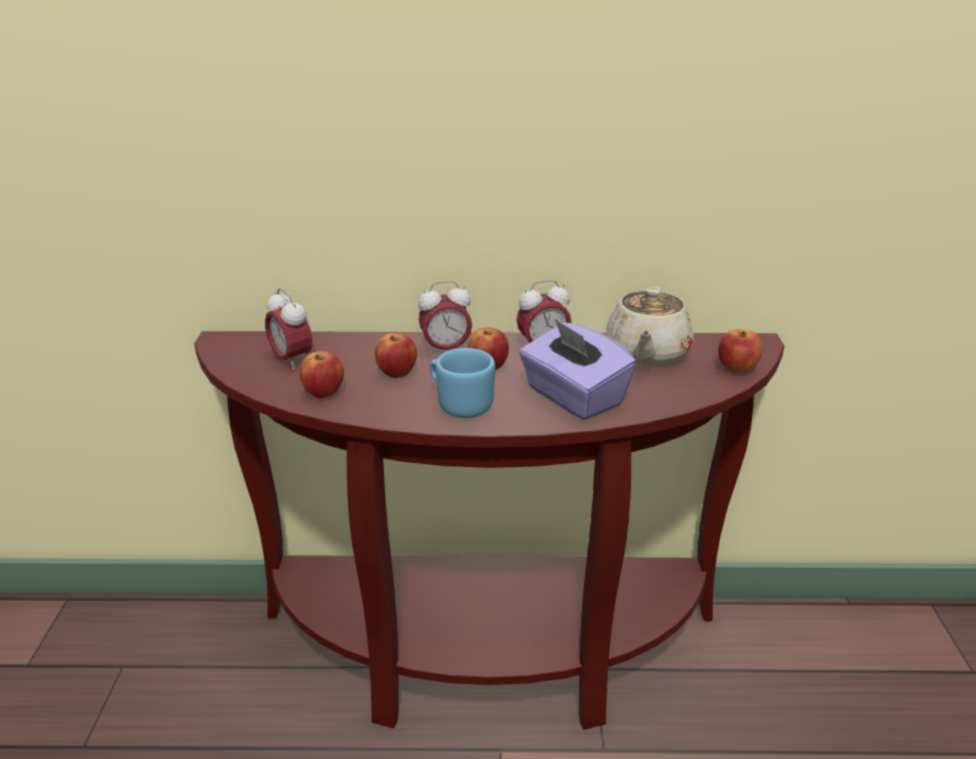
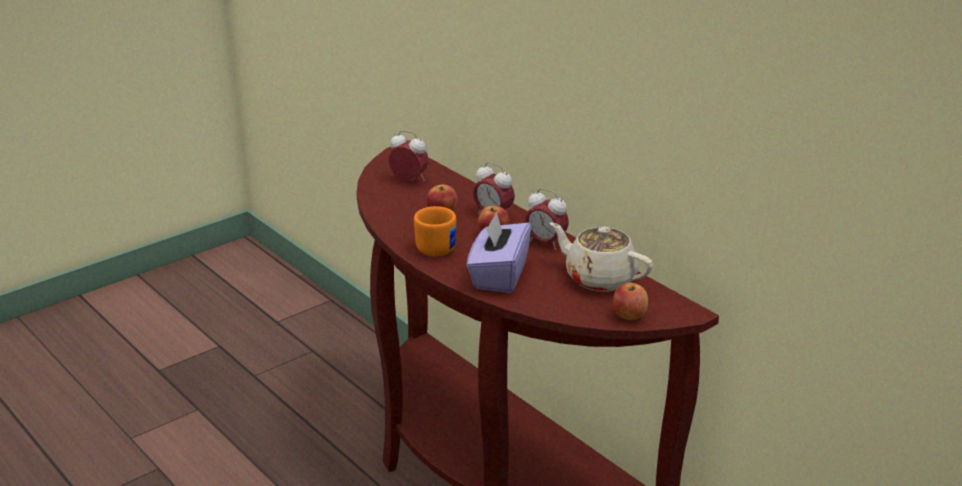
camera: 50 degrees right, 0 degrees up
alarm clock [265,288,312,370] -> alarm clock turned 105 degrees clockwise [388,130,429,181]
apple [300,351,344,398] -> none
blue mug [430,348,495,418] -> orange mug [414,206,456,256]
beige teapot [606,287,694,365] -> beige teapot turned 60 degrees clockwise [550,222,653,291]

